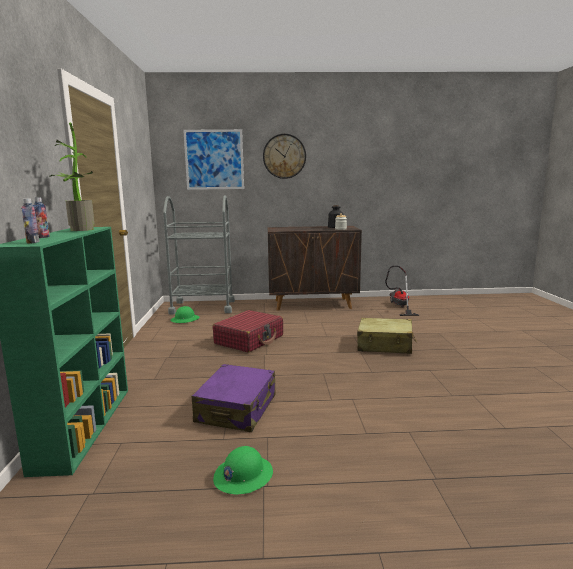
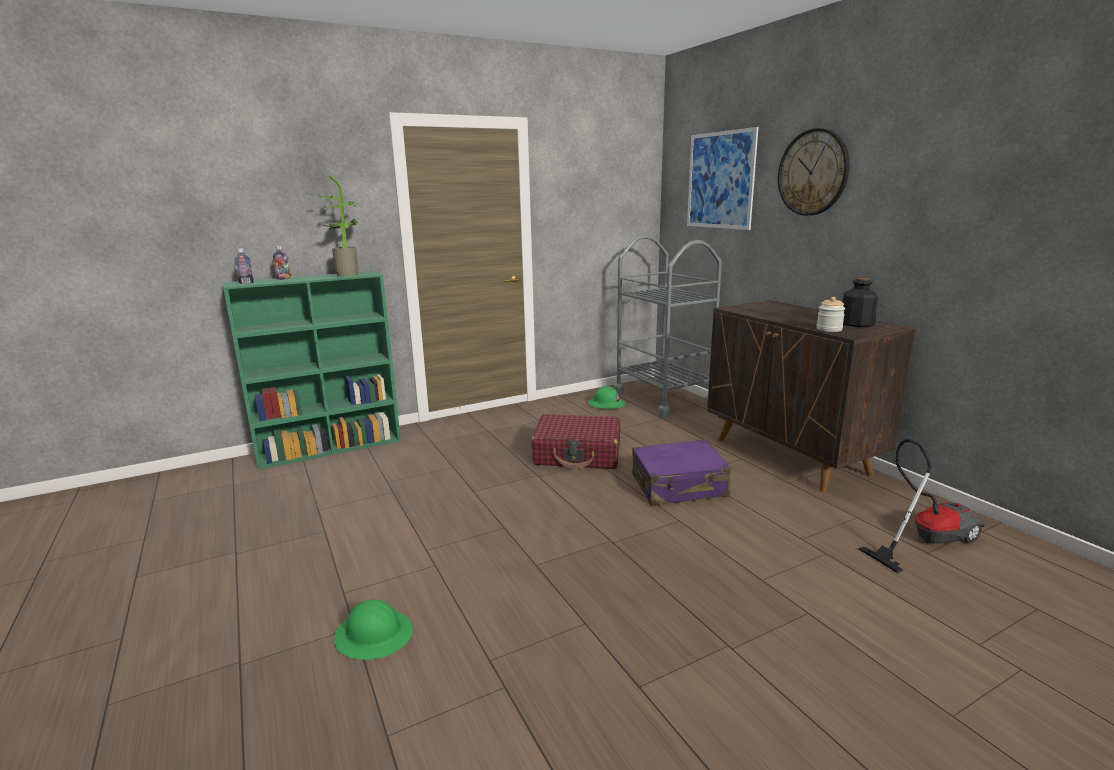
camera: 65 degrees right, 5 degrees up
purple suitcase [192,364,276,432] -> purple suitcase moved to [632,440,731,506]
green hard hat [213,446,273,495] -> green hard hat moved to [334,599,413,660]
beige suitcase [357,318,417,354] -> none

